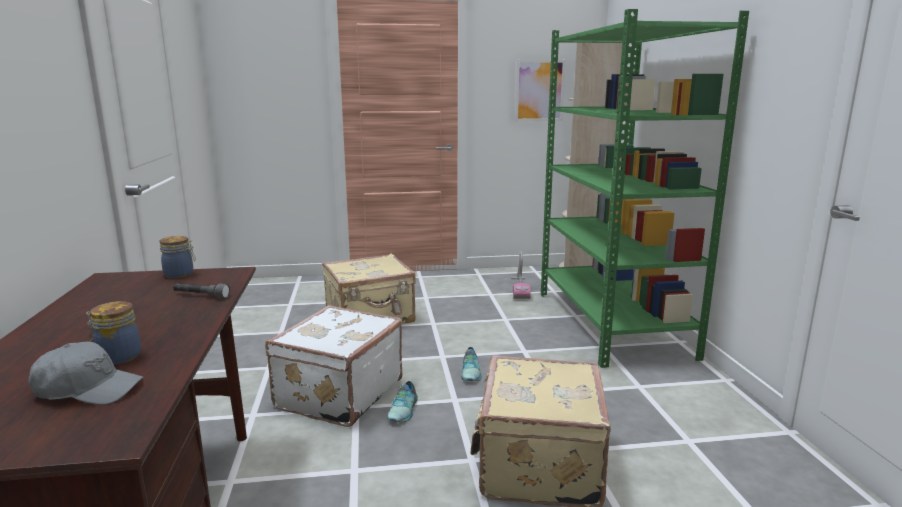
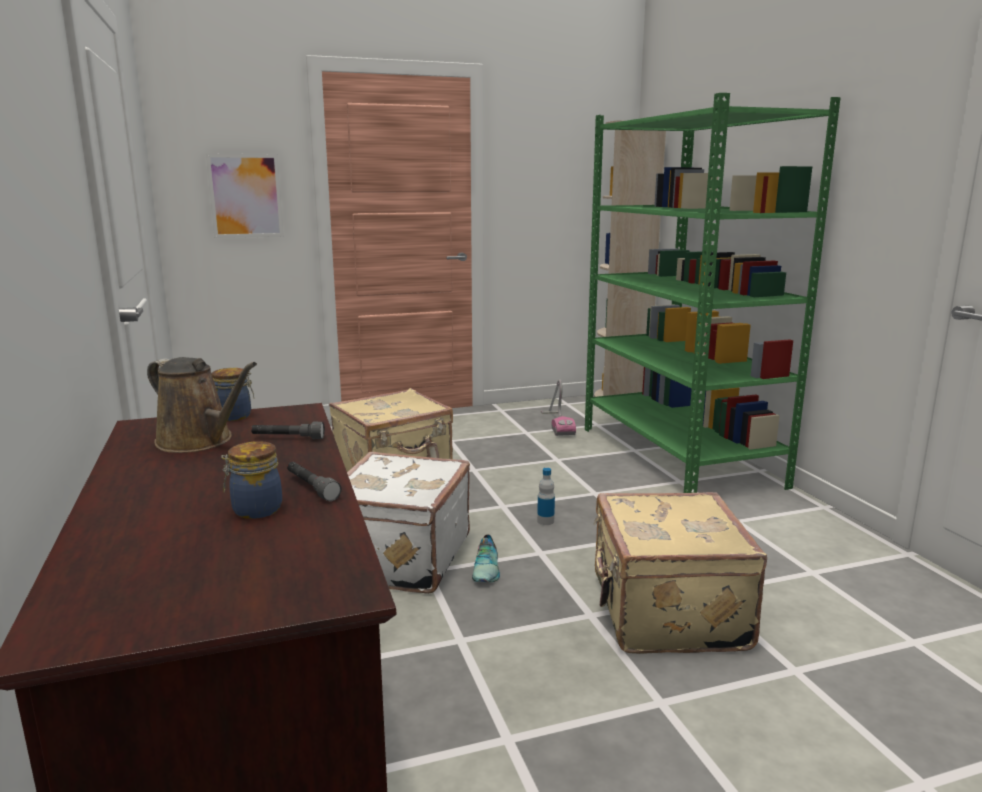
camera: 10 degrees left, 0 degrees up
grey cap [29,342,144,405] -> none
shoe [462,347,482,381] -> bottle [537,468,555,525]
picture [515,60,566,121] -> picture moved to [206,153,284,238]
none -> brown watering can [147,357,257,453]
none -> grey flashlight [287,462,341,501]

